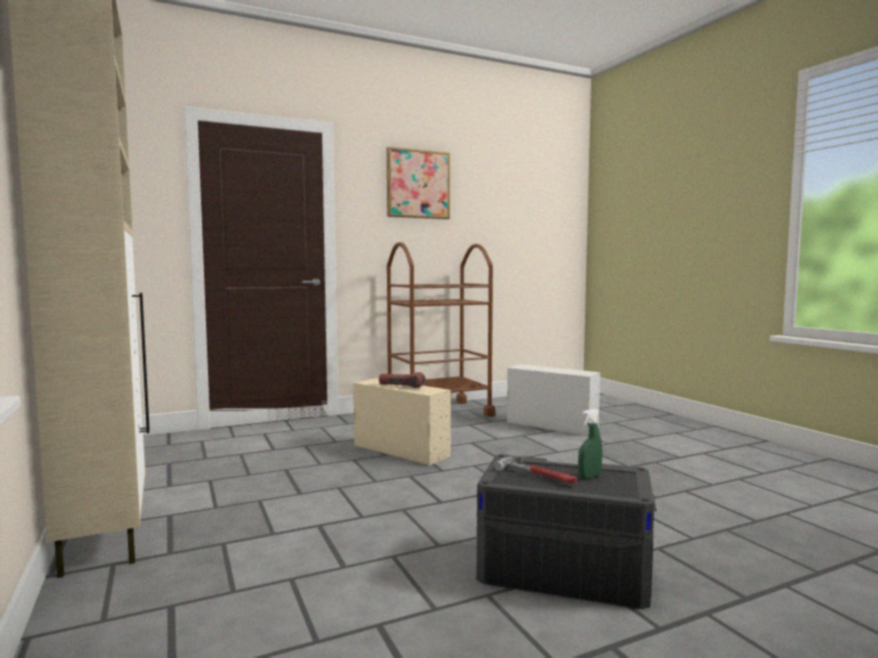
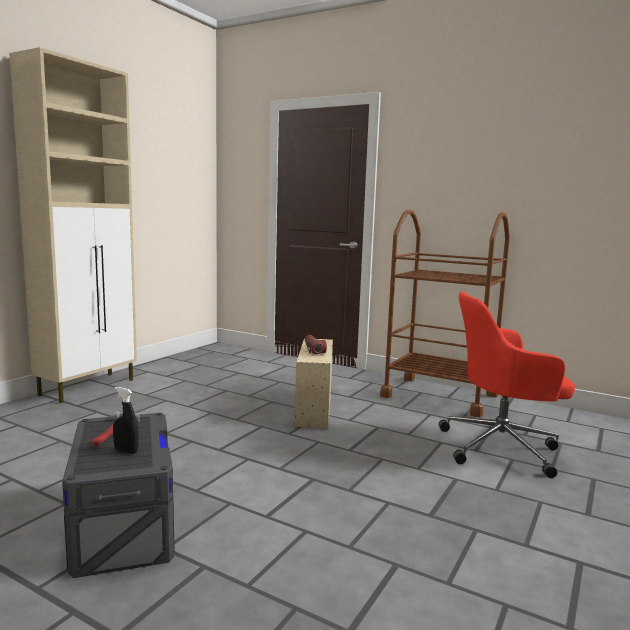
camera: 55 degrees right, 5 degrees up
picture [387,147,450,219] -> none
white storage box [507,364,600,436] -> red office chair [439,292,575,478]
green spray bottle [578,409,602,479] -> black spray bottle [113,387,139,454]

